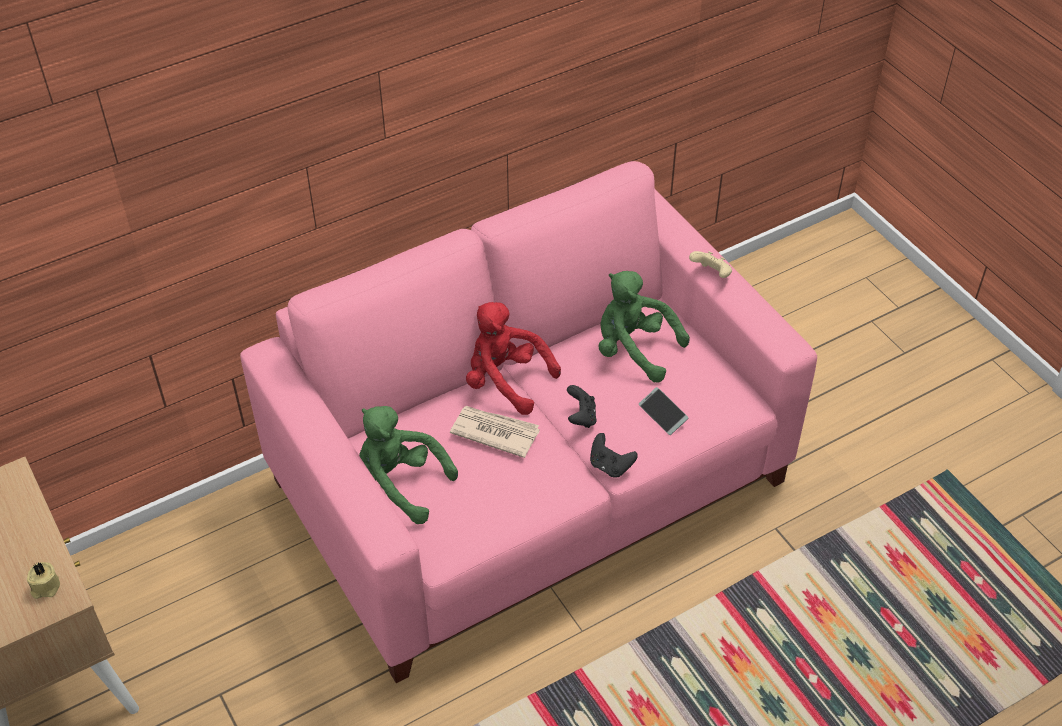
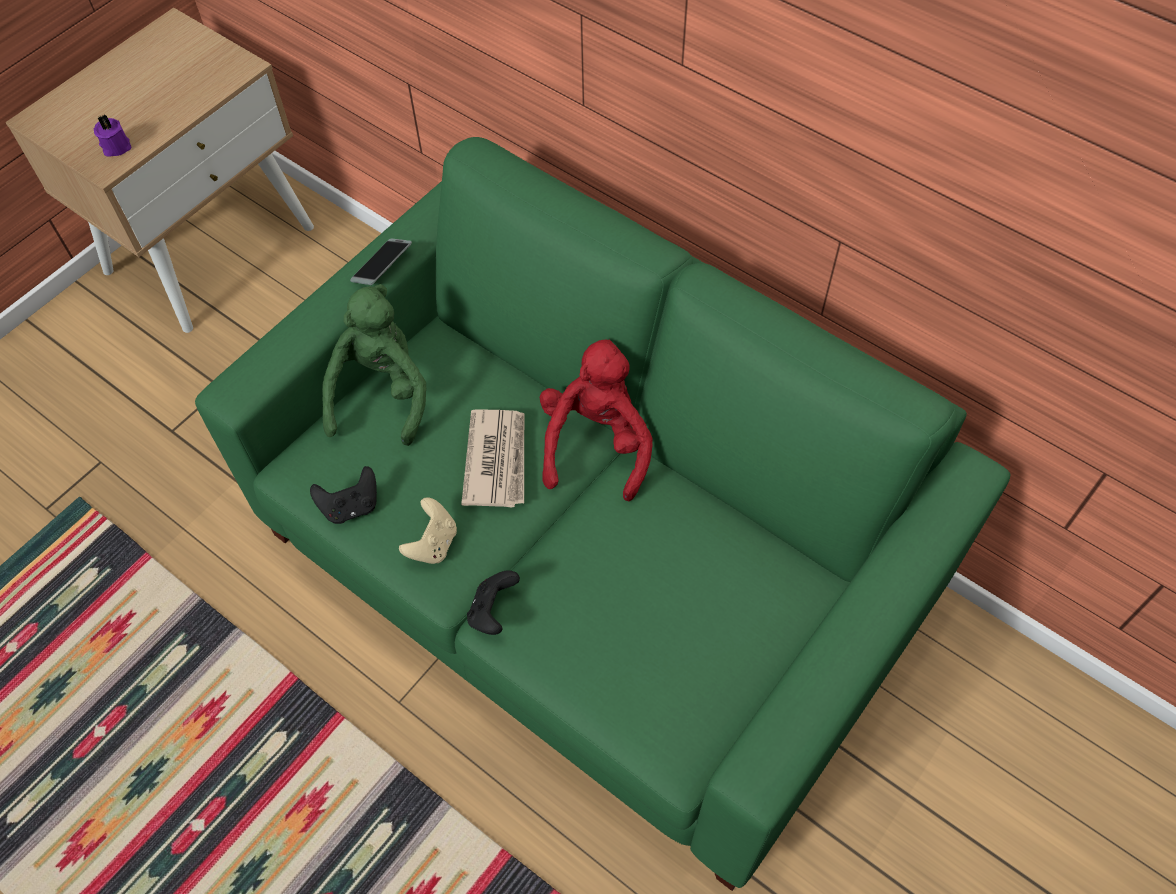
camera: 70 degrees right, 10 degrees up
beige candle [27,562,60,599] -> purple candle [94,115,132,156]
pink sofa [240,161,817,683] -> green sofa [195,137,1010,891]
black game controller [567,385,597,428] -> black game controller moved to [310,466,377,524]
green plush toy [598,271,690,383] -> none
phone [639,387,688,435] -> phone moved to [350,238,412,285]
beige game controller [689,251,732,278] -> beige game controller moved to [399,497,457,564]

